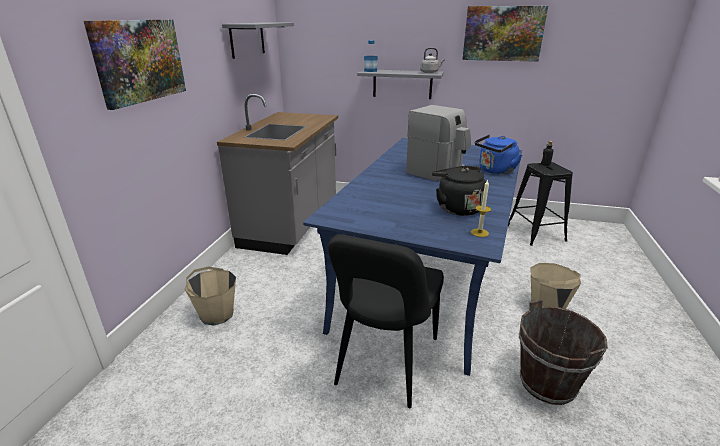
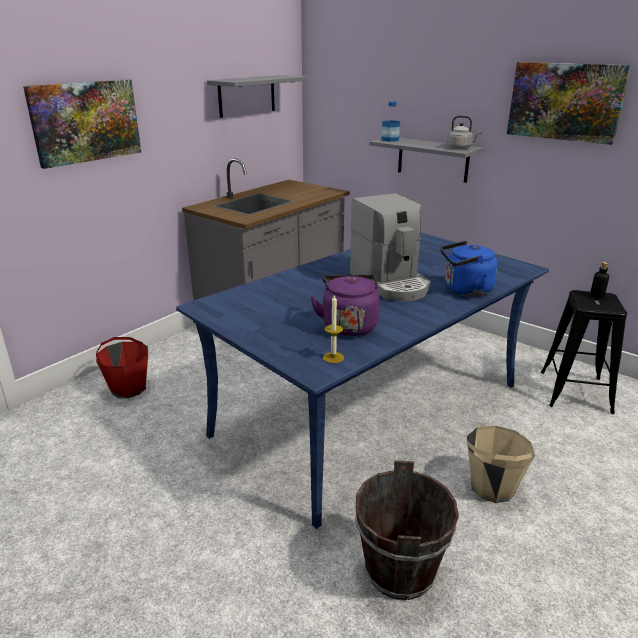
camera: 25 degrees right, 0 degrees up
beige bucket [185,267,236,325] -> red bucket [96,337,148,398]
black chair [328,234,444,408] -> none
black kettle [432,166,486,216] -> purple kettle [310,275,380,336]

